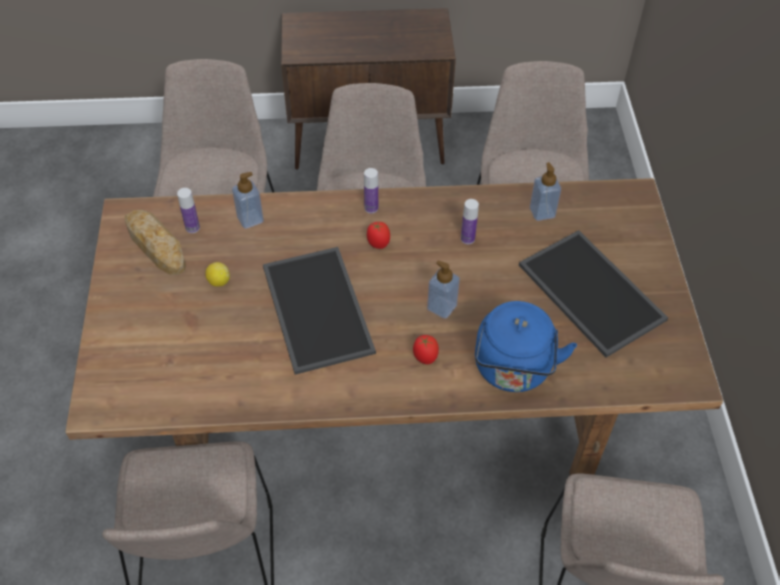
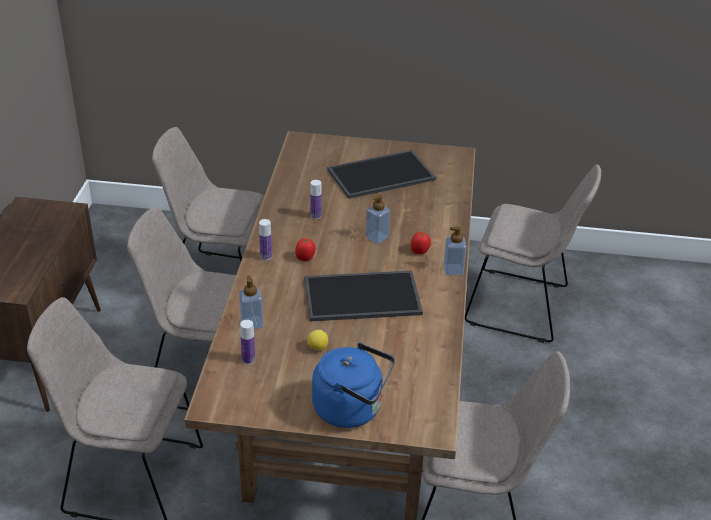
camera: 80 degrees left, 15 degrees down
bread [125,210,186,275] -> none
blue kettle [475,301,577,392] -> blue kettle moved to [312,343,395,428]
soap dispenser [530,162,561,221] -> soap dispenser moved to [443,226,467,275]

